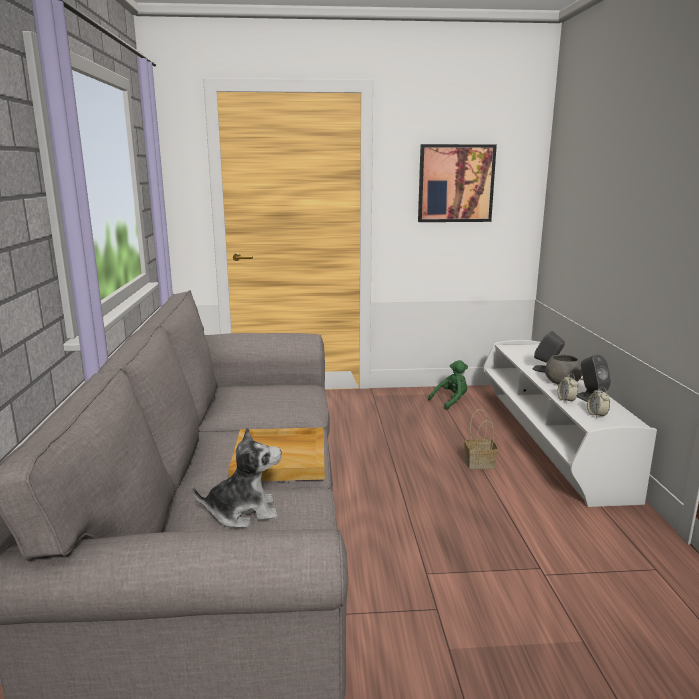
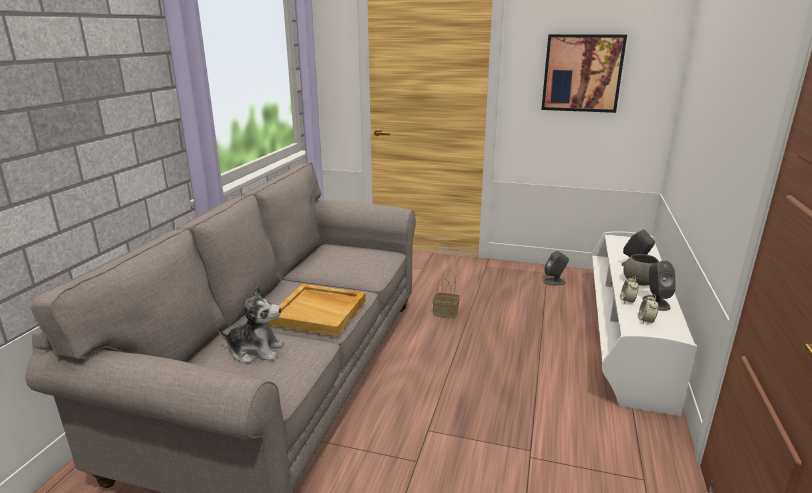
camera: 20 degrees right, 5 degrees up
green plush toy [428,360,468,410] -> grey speaker [543,251,569,285]
basket [464,409,498,469] -> basket moved to [433,269,460,319]

